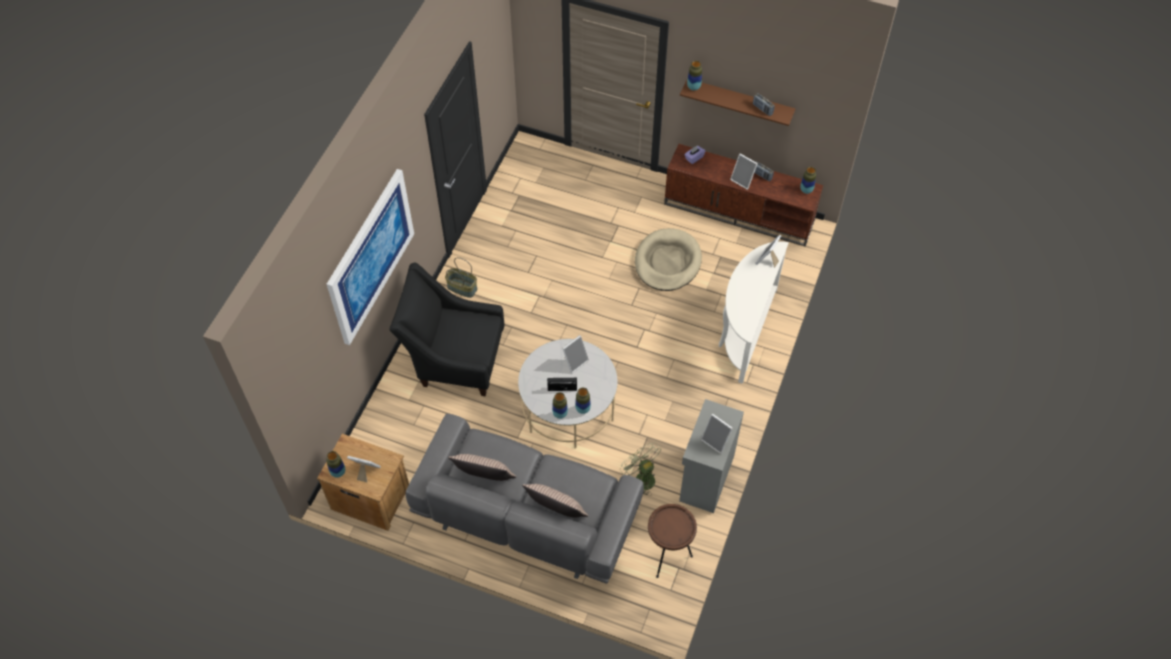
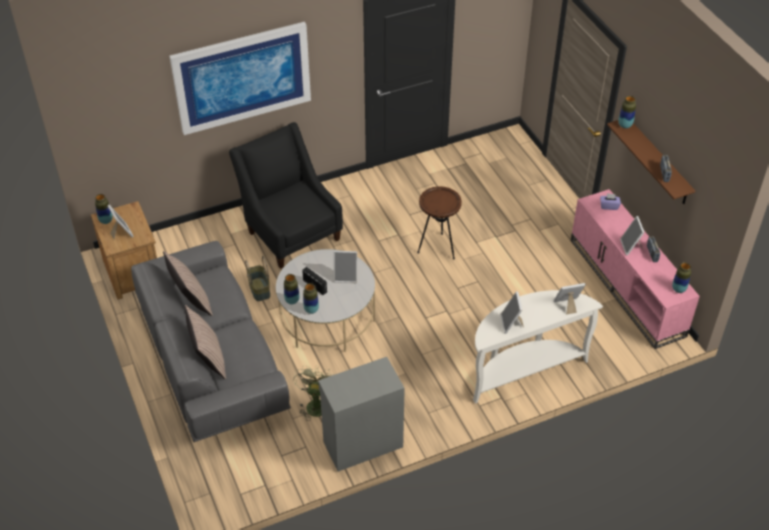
camera: 45 degrees right, 10 degrees down
basket [445,257,477,298] -> basket moved to [245,256,270,301]
beige dog bed [635,228,702,291] -> none
brown side table [648,504,697,578] -> brown side table moved to [417,186,462,259]
brown tv stand [664,144,823,246] -> pink tv stand [571,189,700,349]
picture frame [701,414,733,454] -> picture frame moved to [501,291,524,334]

